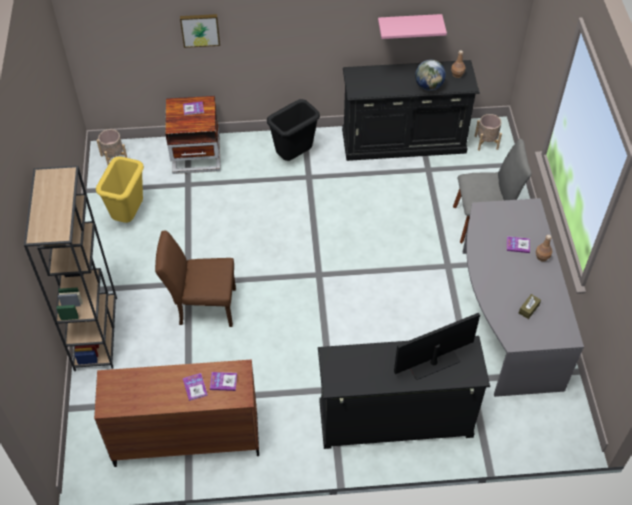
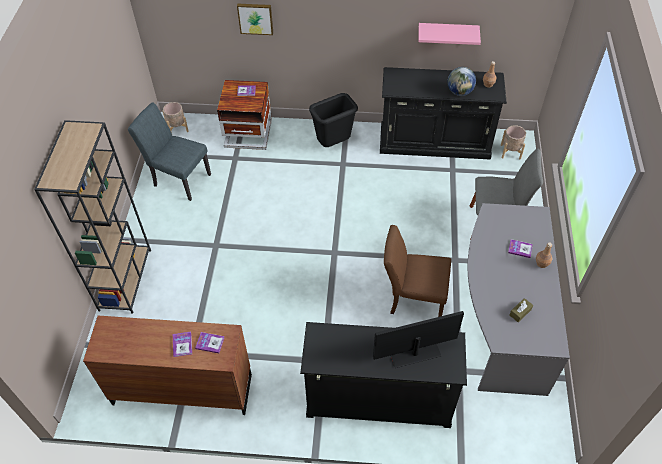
camera: 10 degrees right, 0 degrees up
yellow trash can [96,156,144,223] -> grey chair [128,102,211,201]
brown chair [155,231,236,327] -> brown chair moved to [384,225,451,317]

